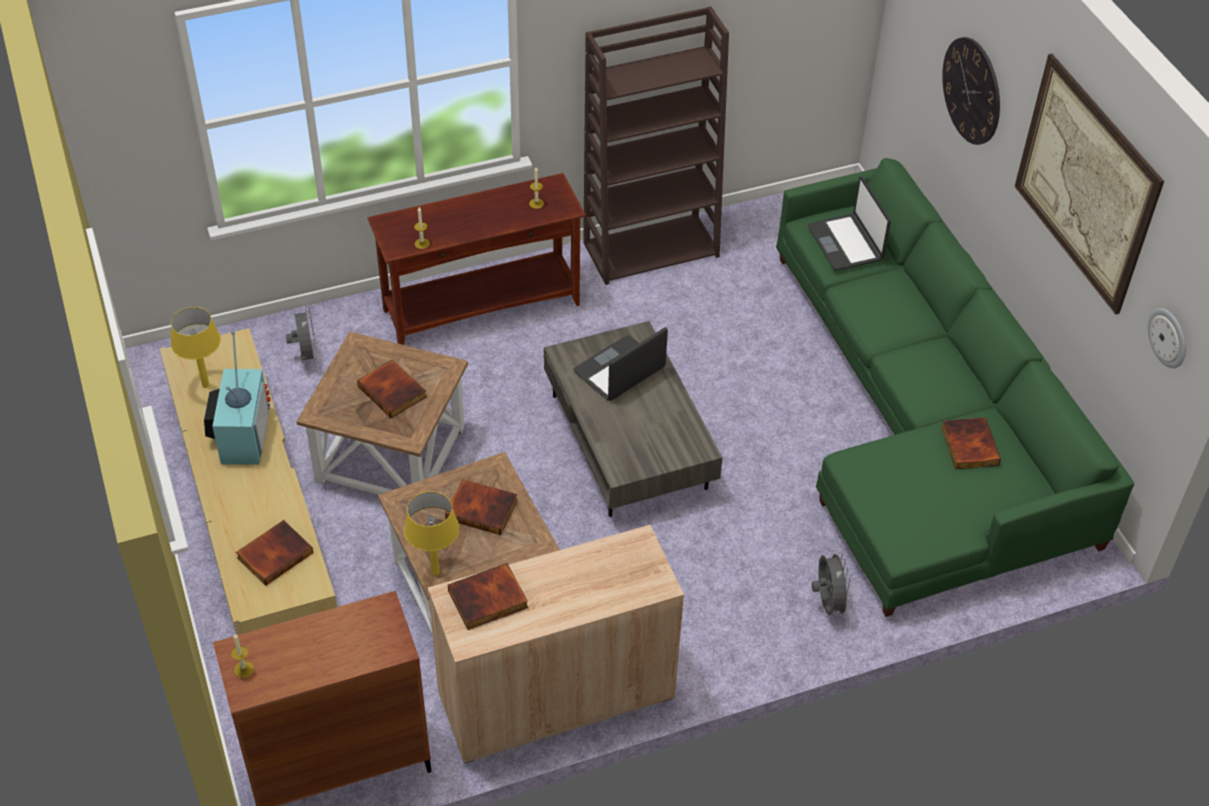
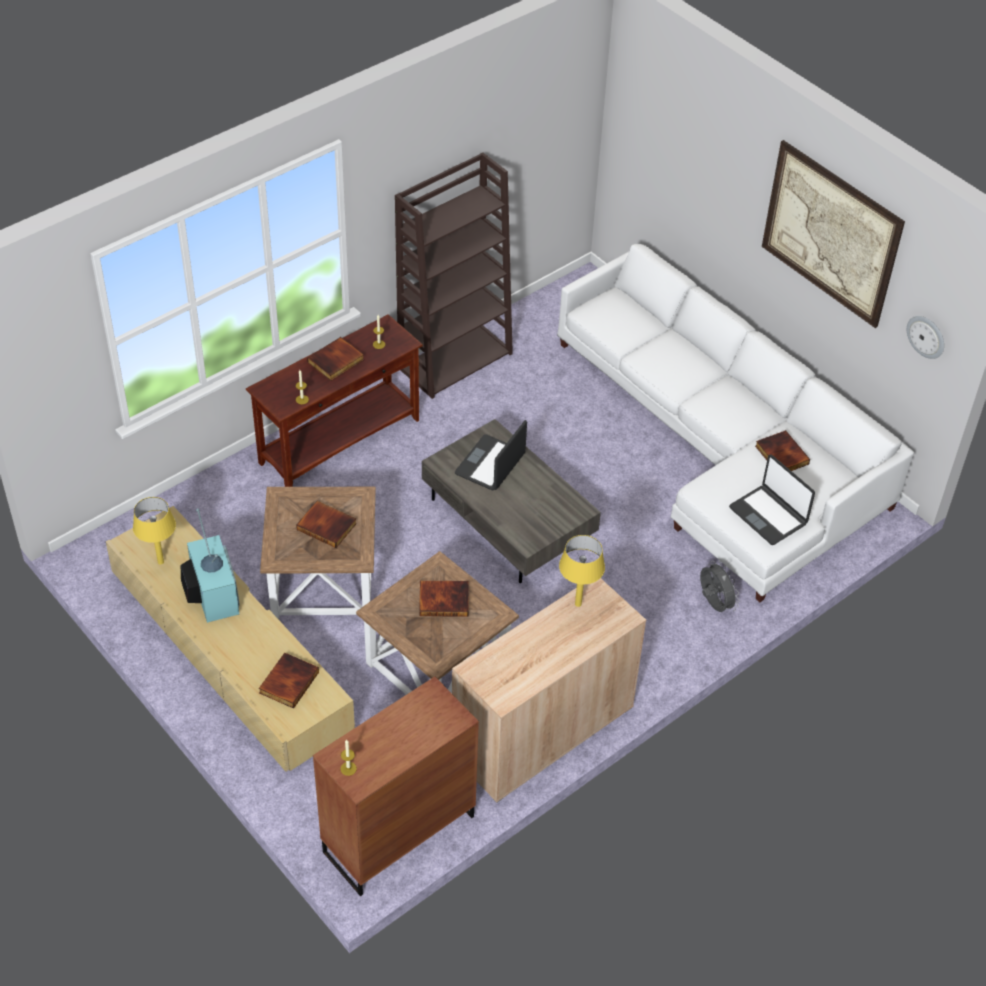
camera: 20 degrees left, 0 degrees up
grey fan [286,306,318,364] -> none
yellow table lamp [404,491,459,576] -> yellow table lamp moved to [559,535,605,607]
book [448,563,528,630] -> book moved to [307,337,364,381]
green sofa [776,158,1134,617] -> white sofa [557,244,914,602]
laptop [808,176,891,271] -> laptop moved to [729,454,815,545]
wall clock [942,37,1000,145] -> none

